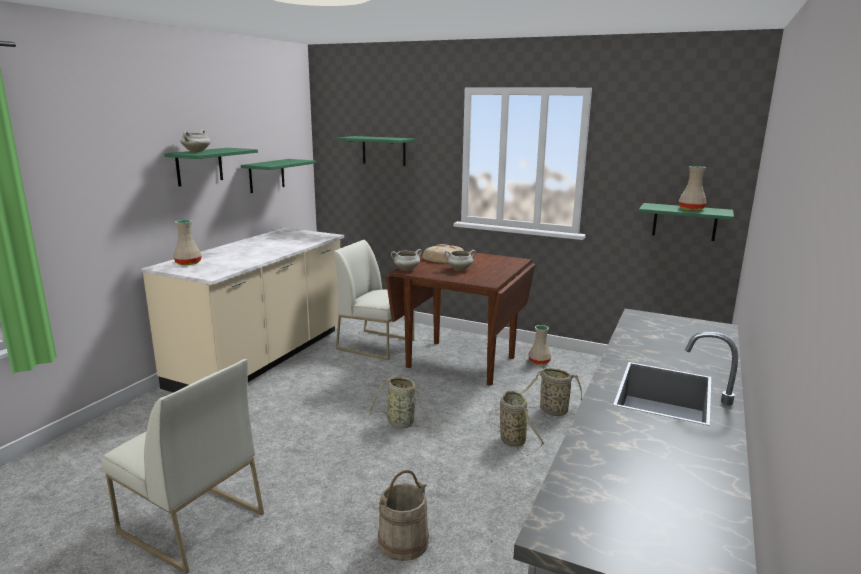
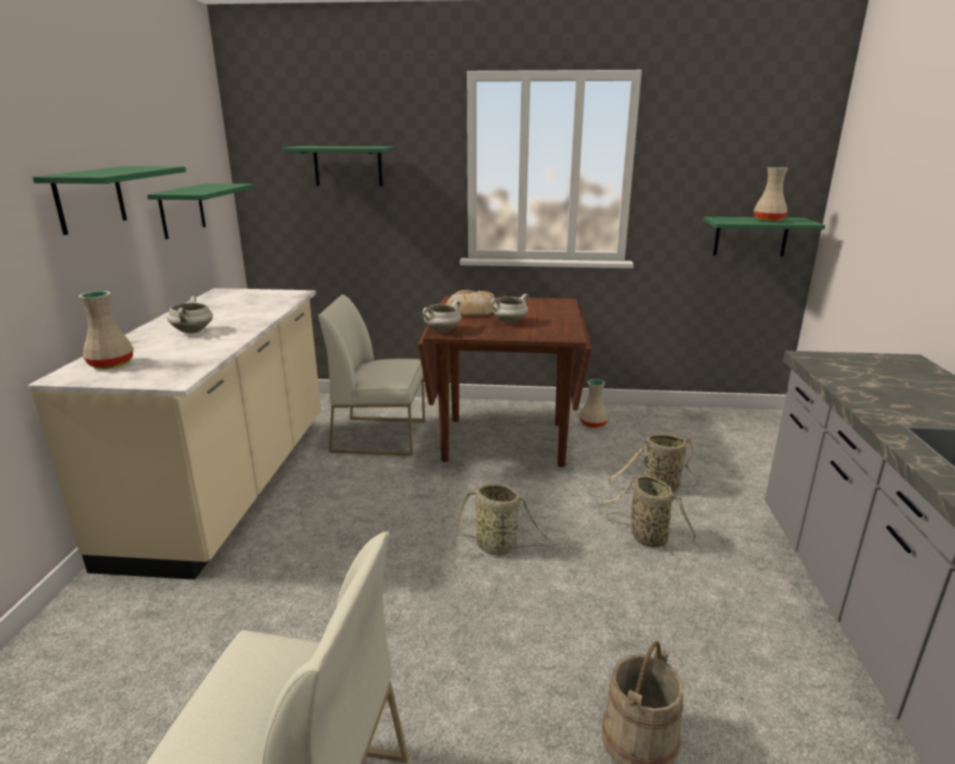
camera: 20 degrees left, 5 degrees up
white cooking pot [180,130,211,152] -> white cooking pot moved to [167,296,213,334]

